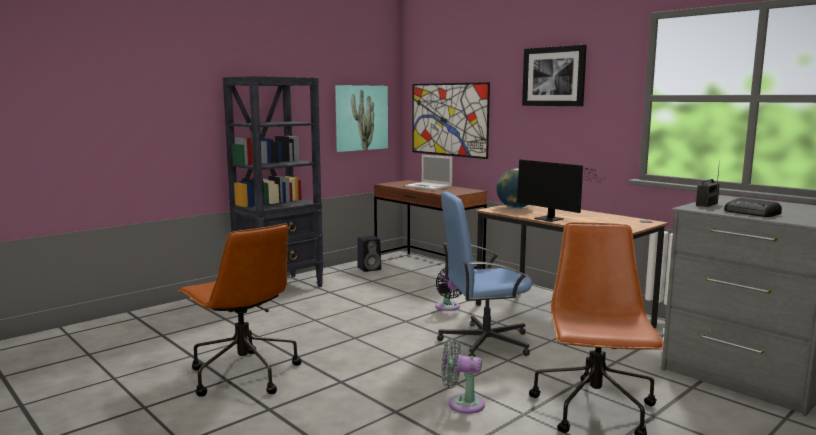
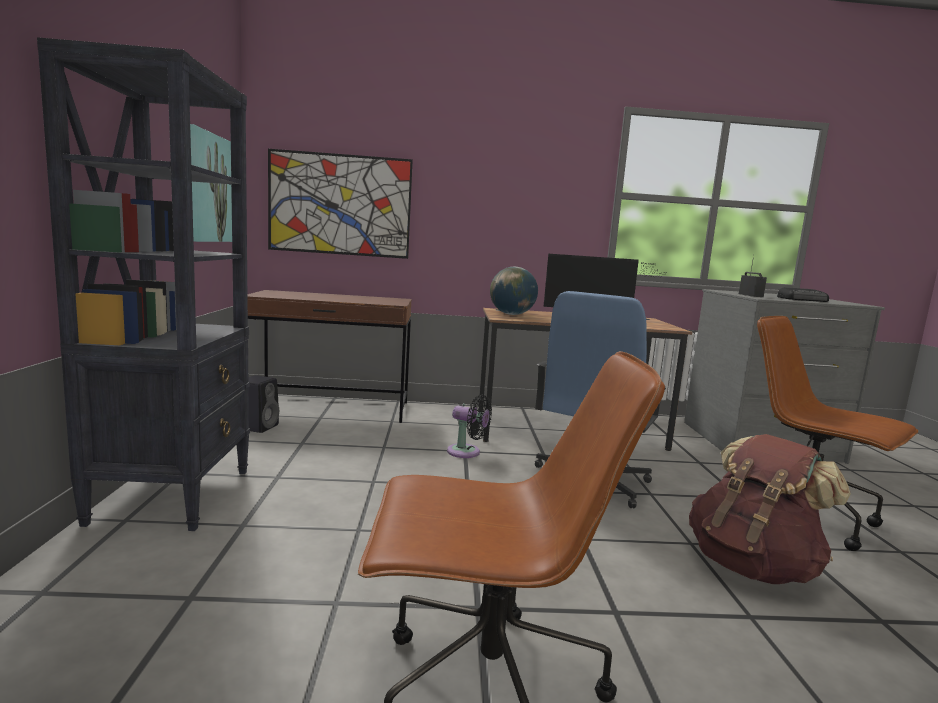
camera: 50 degrees left, 0 degrees up
laptop [405,155,453,190] -> none
grey fan [441,339,485,414] -> brown backpack [689,434,851,584]
picture [522,45,587,106] -> none

